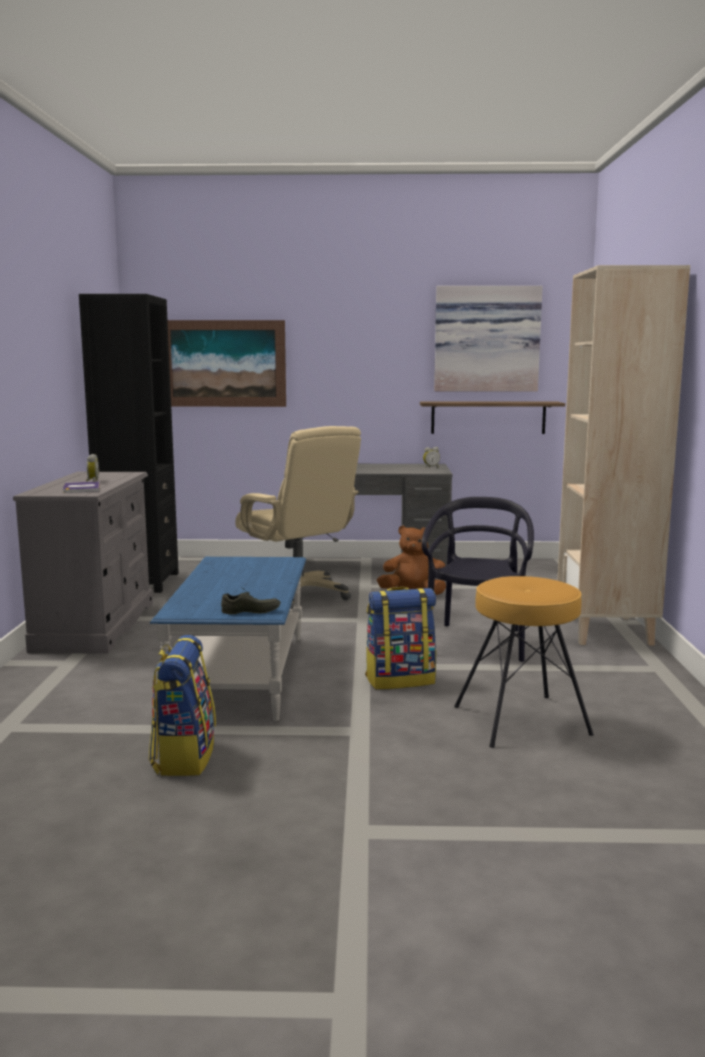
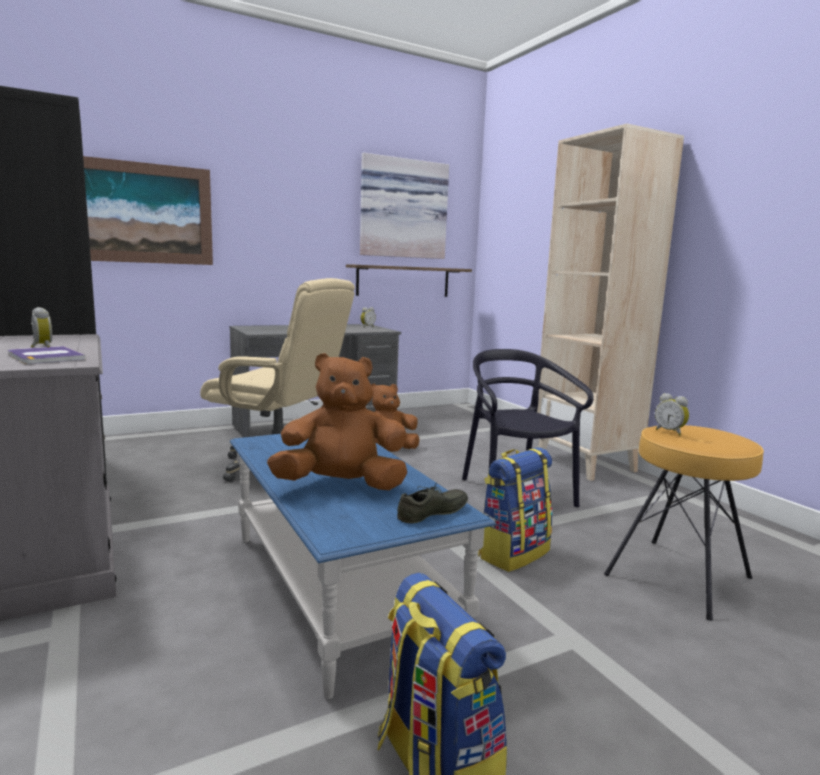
camera: 30 degrees left, 0 degrees up
none -> brown plush toy [267,353,407,490]
none -> alarm clock [655,393,689,436]

